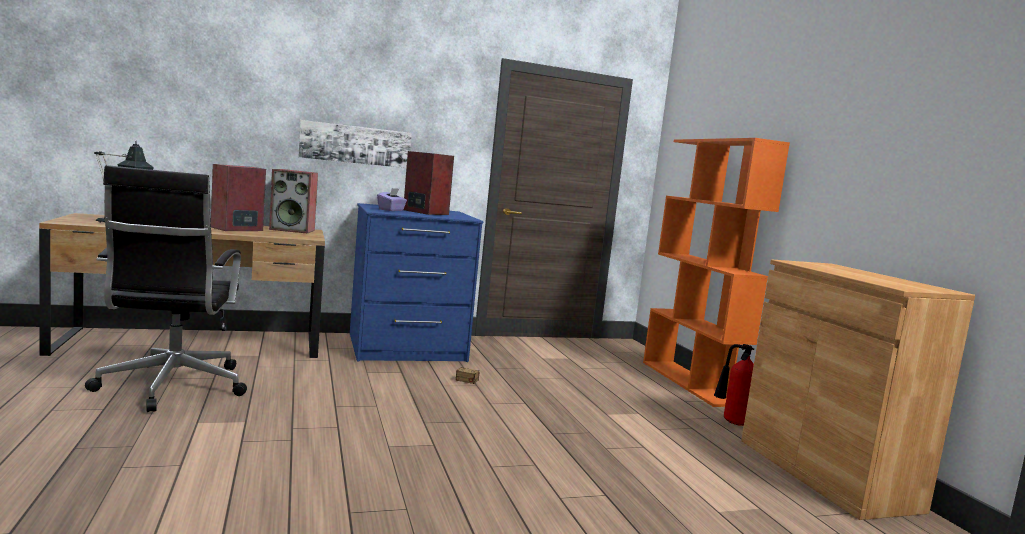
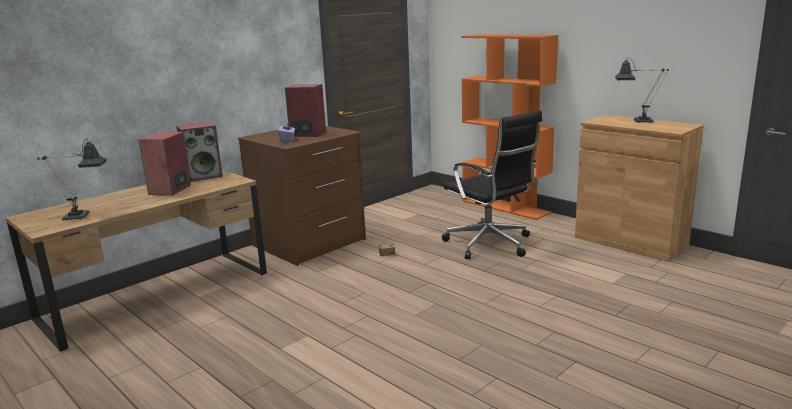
camera: 25 degrees left, 10 degrees up
black office chair [85,165,247,412] -> black office chair moved to [442,110,542,259]
picture [298,120,412,168] -> none
blue dresser [350,203,483,362] -> brown dresser [238,126,366,266]
fire extinguisher [714,344,754,426] -> none
none -> table lamp [615,58,669,123]

